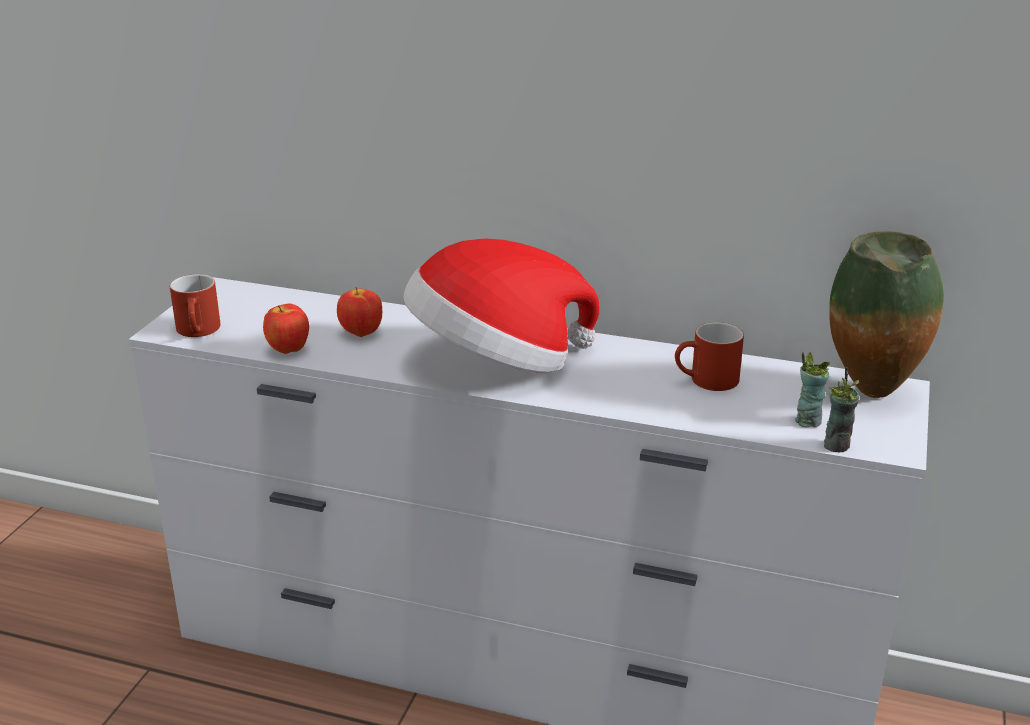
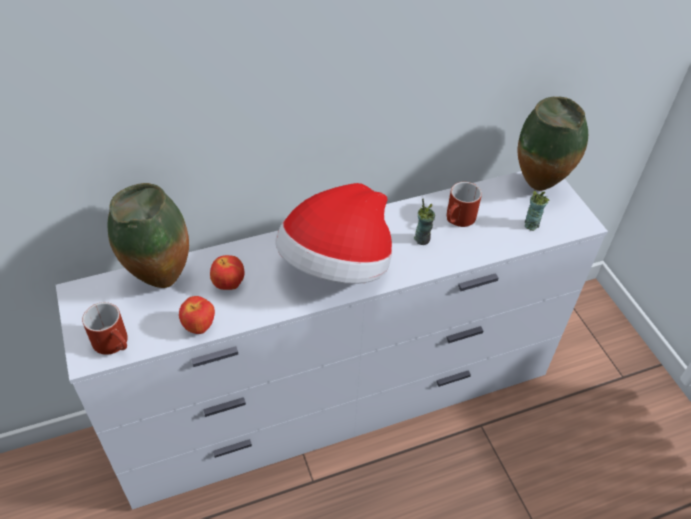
camera: 40 degrees left, 20 degrees up
cup [824,367,860,453] -> cup moved to [414,198,435,245]
none -> vase [108,183,189,288]

